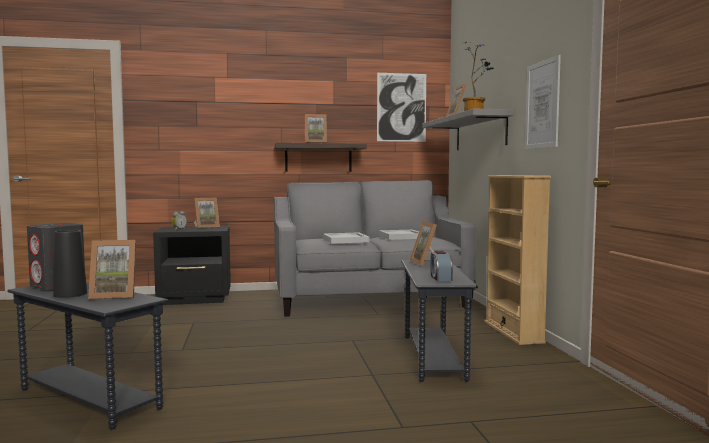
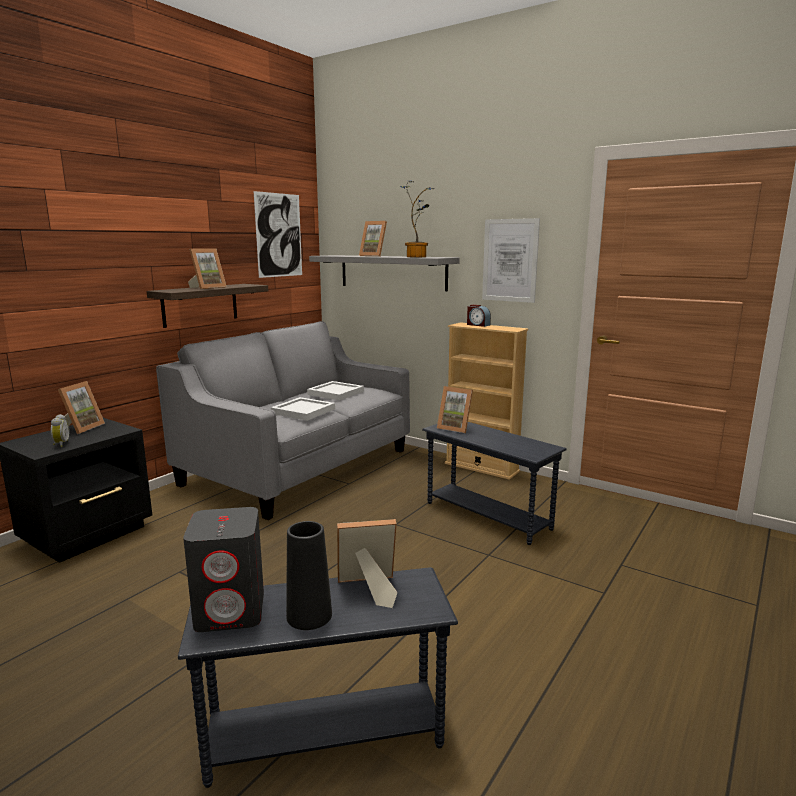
camera: 45 degrees left, 10 degrees up
picture frame [88,240,136,299] -> picture frame turned 135 degrees counterclockwise [337,519,397,608]
alarm clock [431,251,453,281] -> alarm clock moved to [467,305,491,327]

